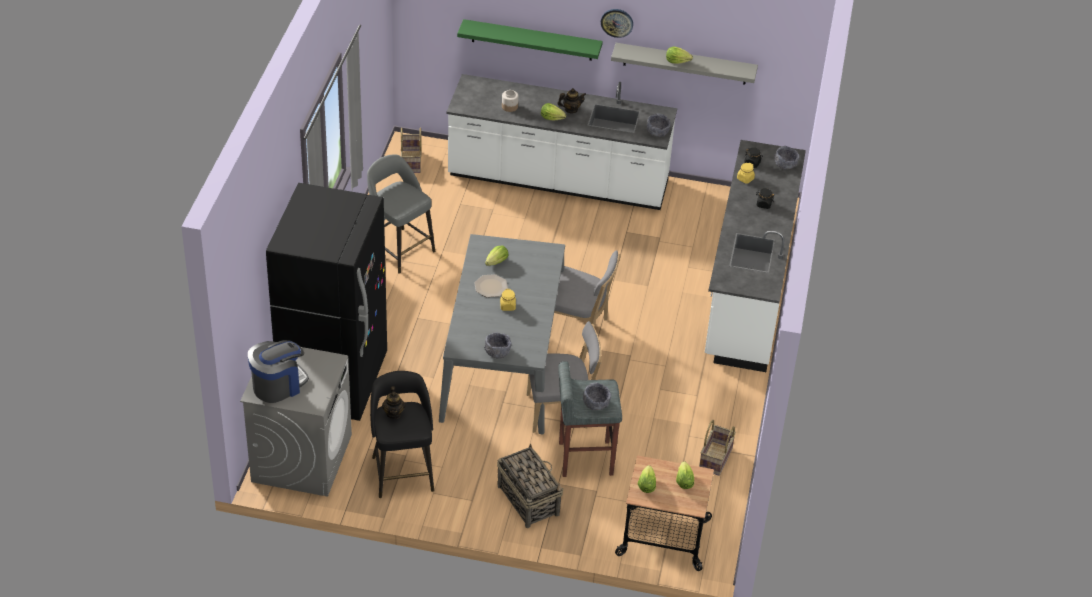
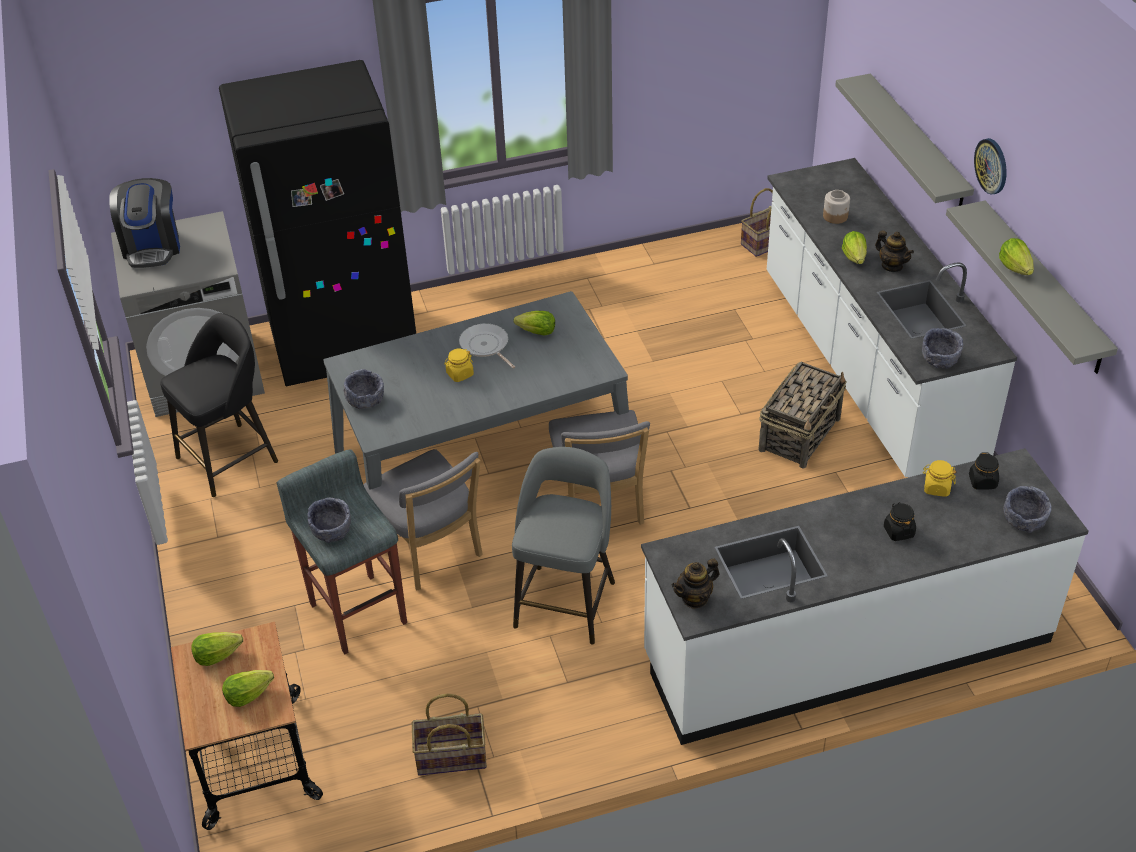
camera: 65 degrees right, 0 degrees up
coffee machine [248,340,309,403] -> coffee machine turned 60 degrees clockwise [109,178,180,268]
grey stool [367,154,435,274] -> grey stool moved to [512,447,615,644]
teapot [382,386,405,419] -> teapot moved to [672,558,719,609]
green shelf [457,19,603,61] -> grey shelf [835,73,974,206]
plate [475,274,508,297] -> frying pan [459,323,515,369]
basket [497,443,564,528] -> basket moved to [758,362,847,469]

